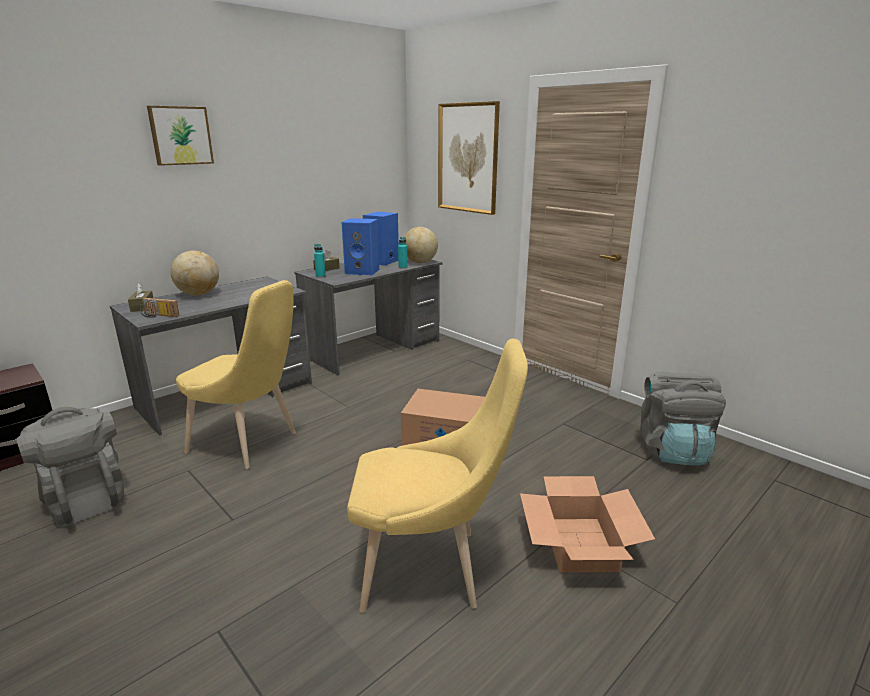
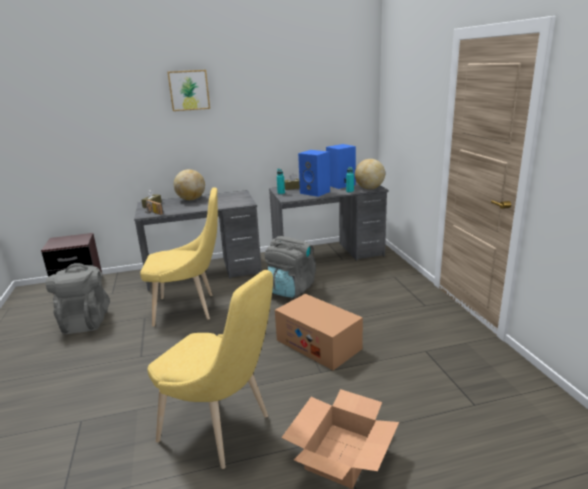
camera: 30 degrees right, 0 degrees up
yellow chair [176,280,296,469] -> yellow chair turned 60 degrees counterclockwise [140,187,218,326]
picture [438,101,500,215] -> none
grey backpack [641,371,726,466] -> grey backpack moved to [265,236,316,298]

